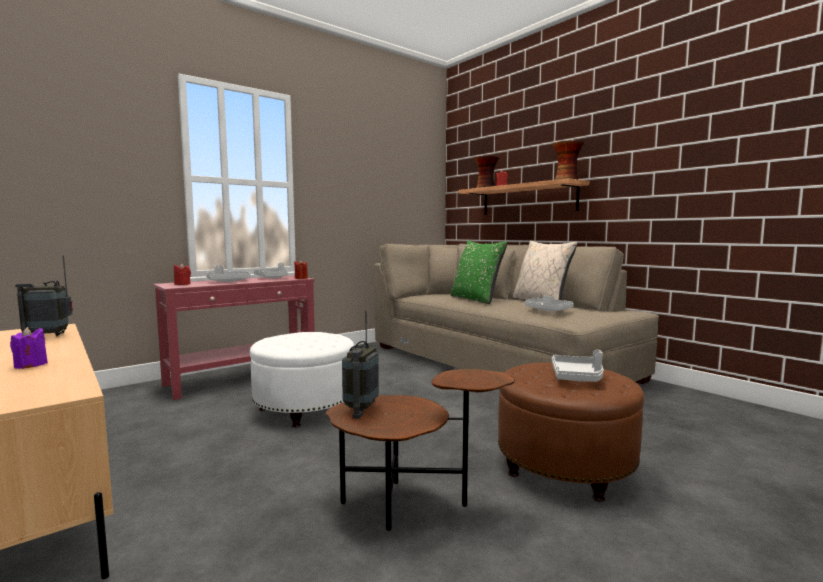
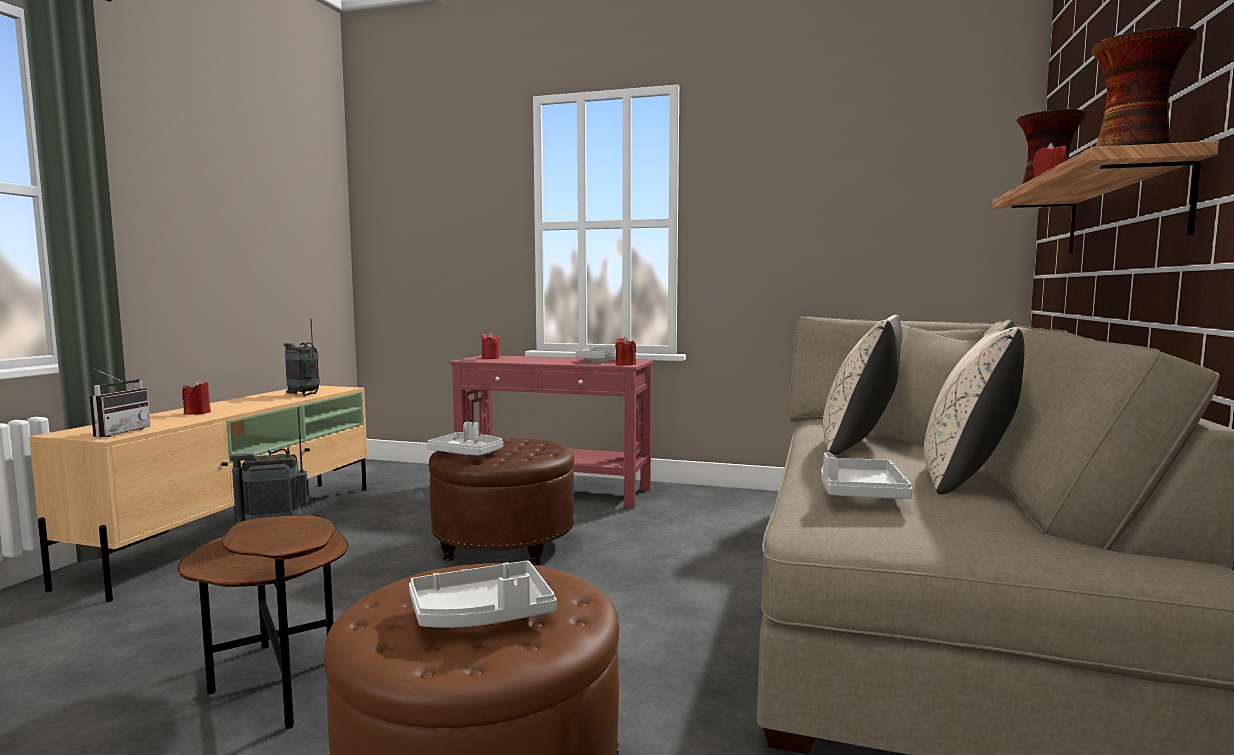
camera: 55 degrees right, 0 degrees up
purple candle [10,327,48,369] -> red candle [182,380,211,415]
grey tray [206,265,251,282] -> grey tray moved to [427,422,503,456]
white ottoman [250,332,354,427] -> brown ottoman [429,438,574,565]
green pillow [451,240,507,304] -> beige pillow [823,315,902,455]
none -> radio [90,369,150,438]

